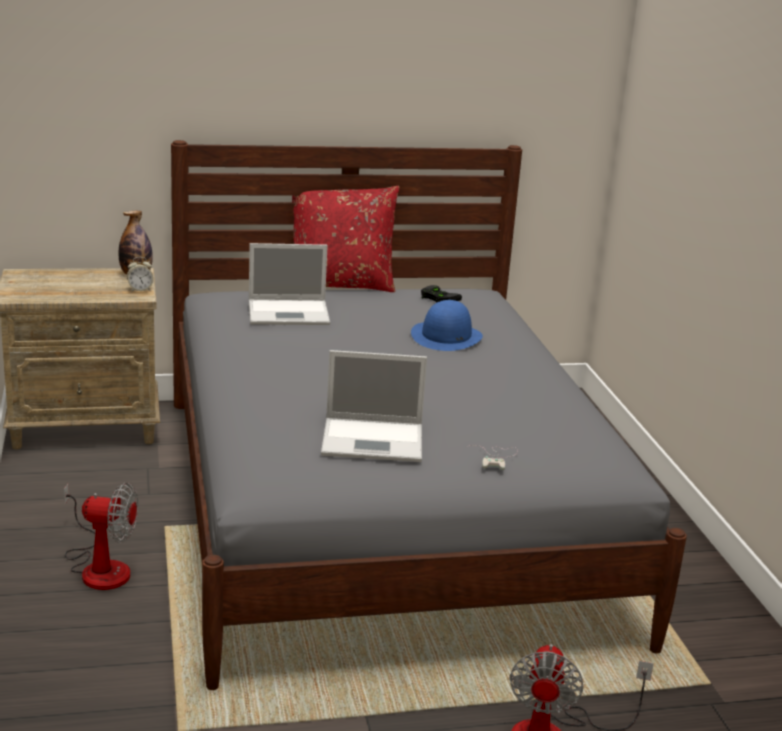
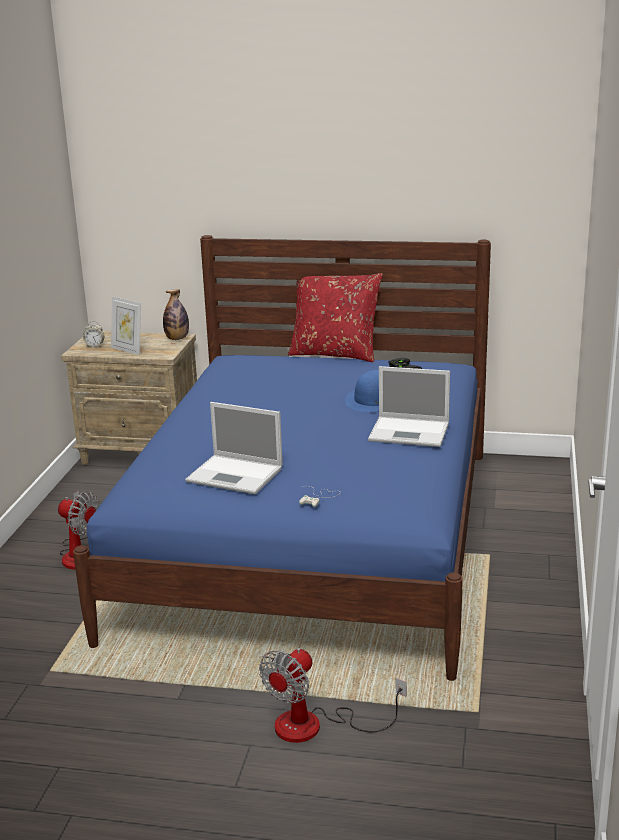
camera: 25 degrees right, 0 degrees up
alarm clock [127,257,154,291] -> alarm clock moved to [83,321,104,347]
grey bed [171,140,687,690] -> blue bed [73,235,491,681]
laptop [249,243,330,325] -> laptop moved to [368,366,450,447]
none -> picture frame [111,296,141,355]

